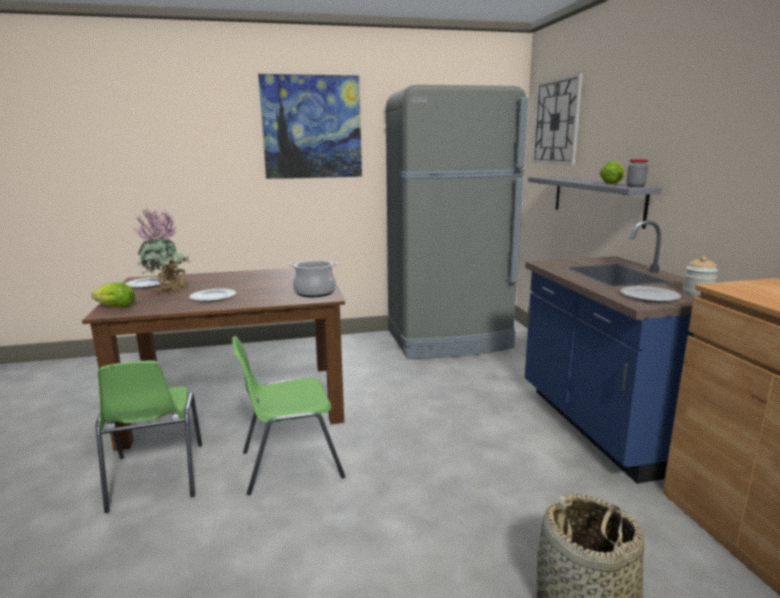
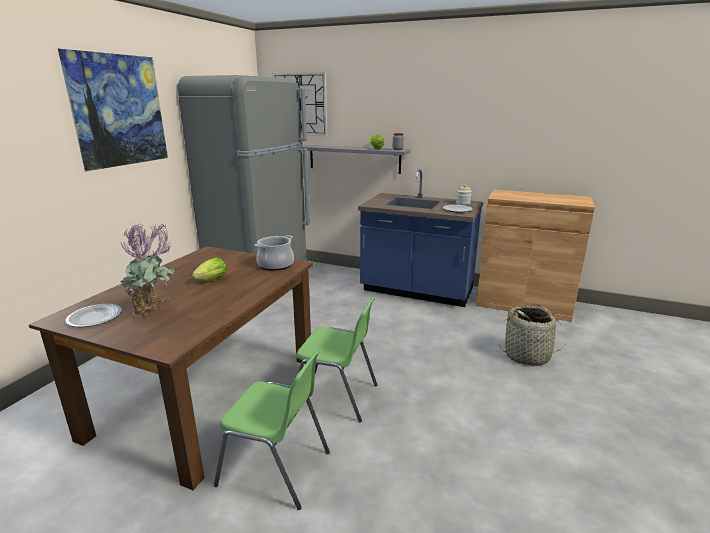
camera: 55 degrees left, 5 degrees up
lettuce [91,282,135,308] -> lettuce moved to [191,257,227,281]
plate [189,288,236,302] -> none
green chair [232,336,345,495] -> green chair turned 90 degrees counterclockwise [296,297,377,422]

